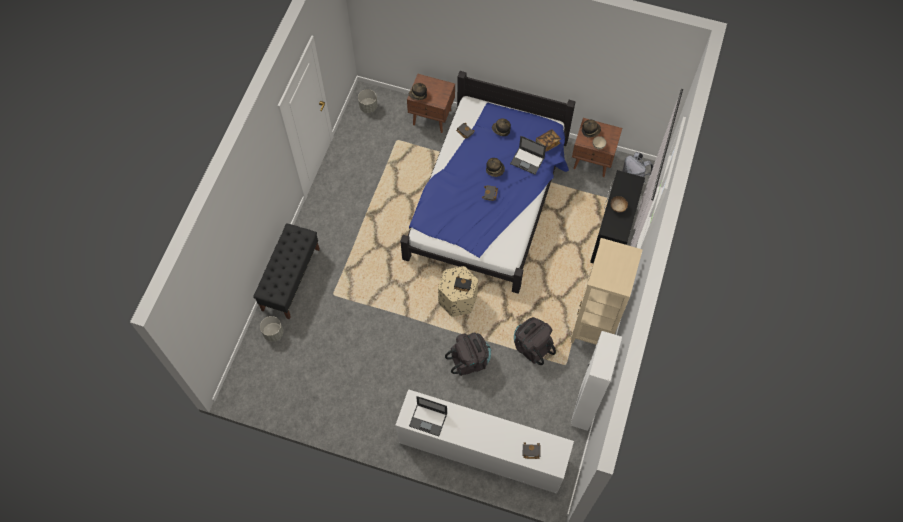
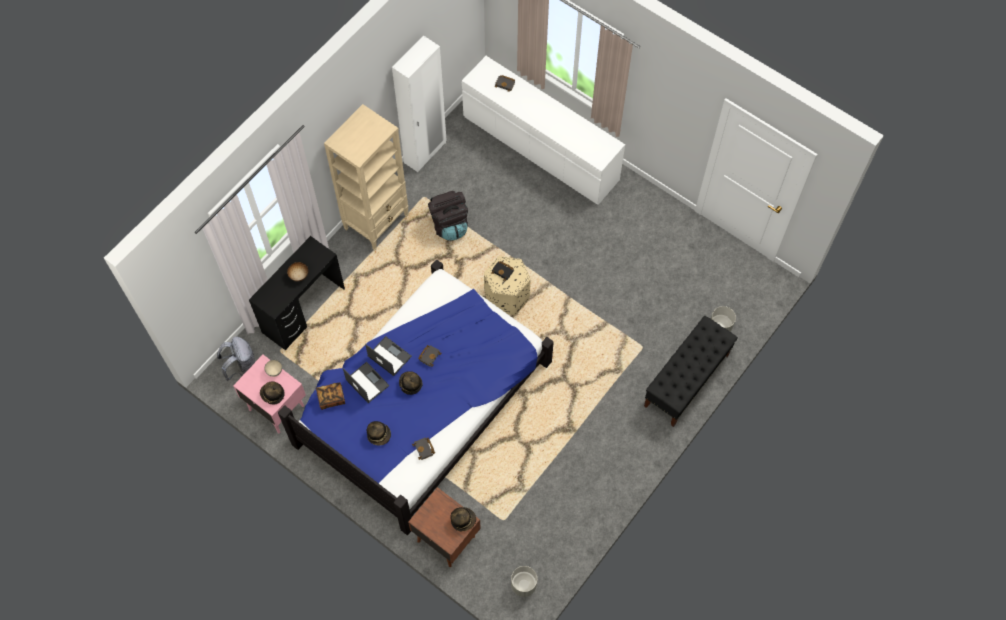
camera: 160 degrees left, 0 degrees up
laptop [409,396,447,436] -> laptop moved to [365,336,412,376]
black backpack [445,332,491,376] -> none
brown nightstand [572,118,622,177] -> pink nightstand [233,355,306,433]

